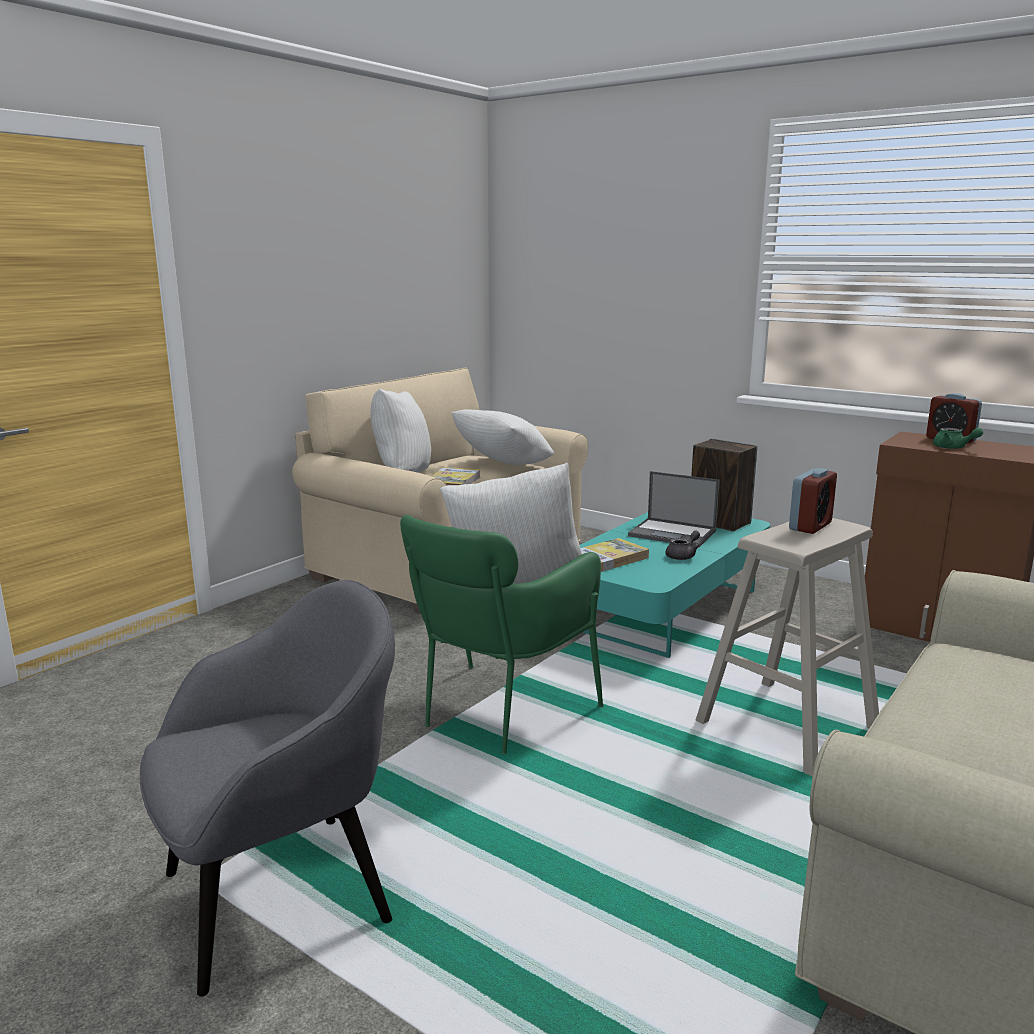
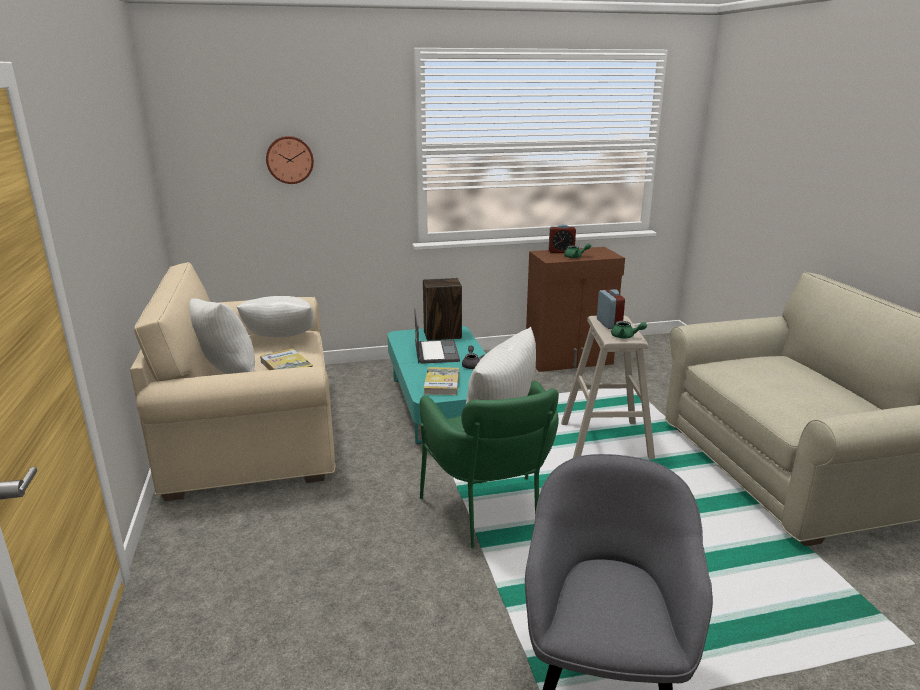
camera: 50 degrees left, 5 degrees up
laptop [628,471,720,547] -> laptop turned 75 degrees counterclockwise [415,308,460,364]
none -> wall clock [266,136,314,184]
none -> green teapot [611,321,647,339]

